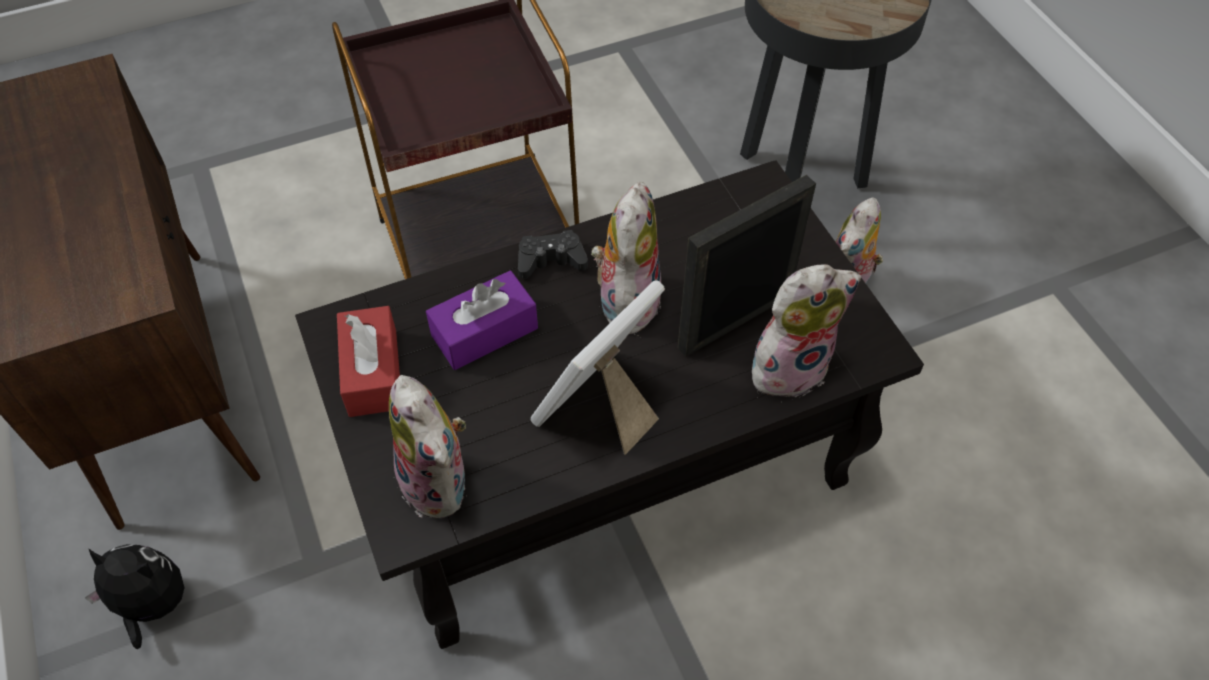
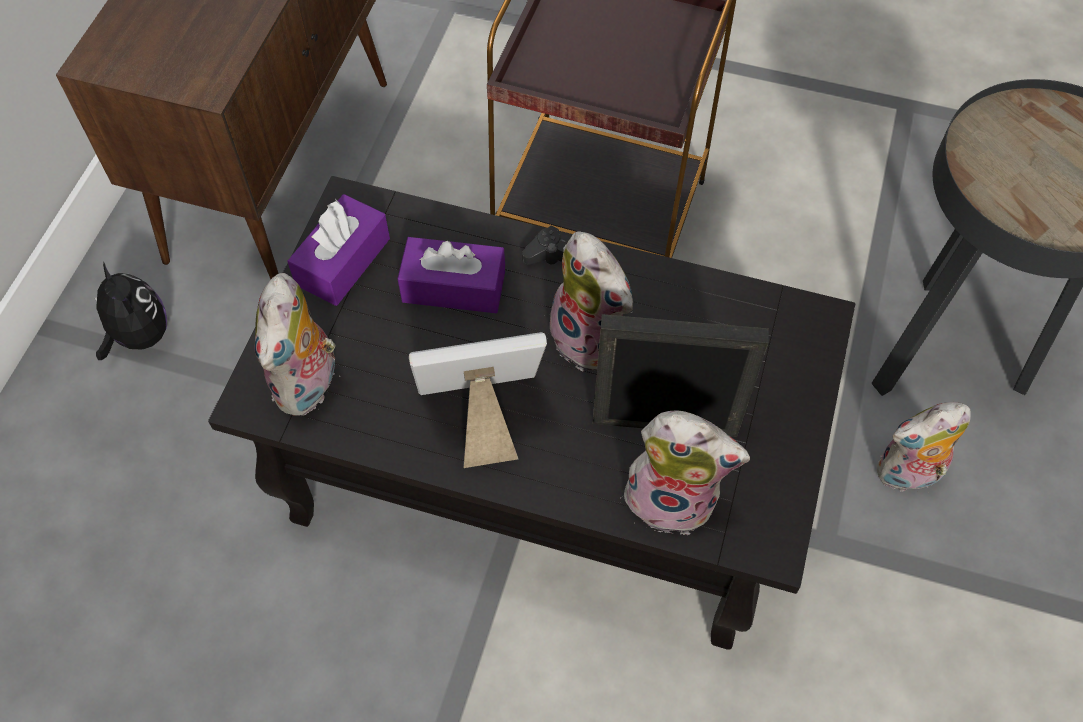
camera: 40 degrees right, 5 degrees up
red tissue box [337,306,400,417] -> purple tissue box [287,194,390,306]
plush toy [591,182,661,335] -> plush toy turned 90 degrees clockwise [550,231,633,372]

